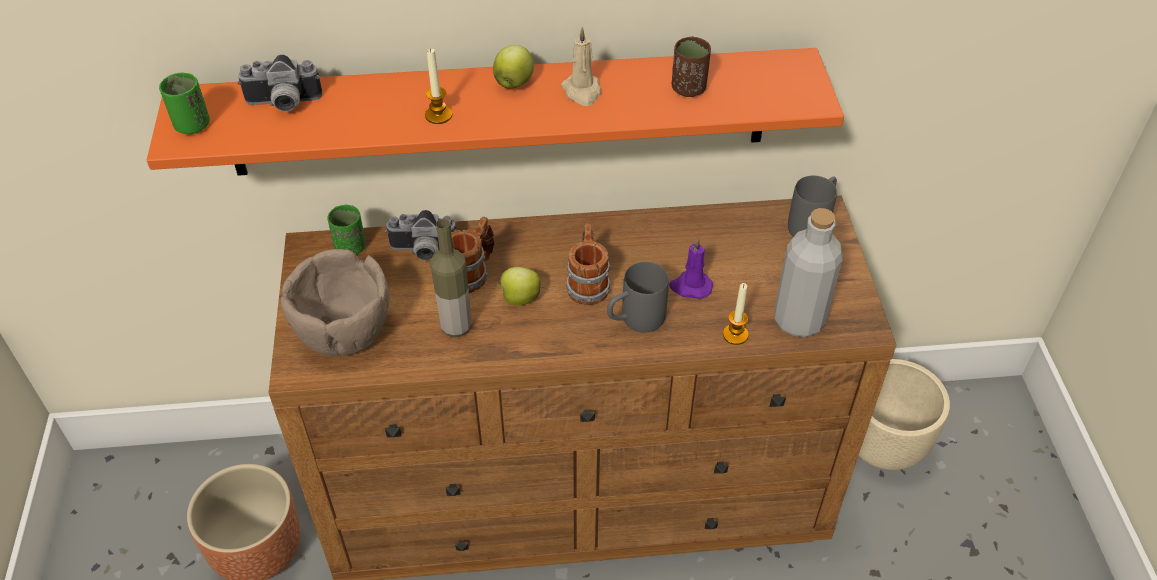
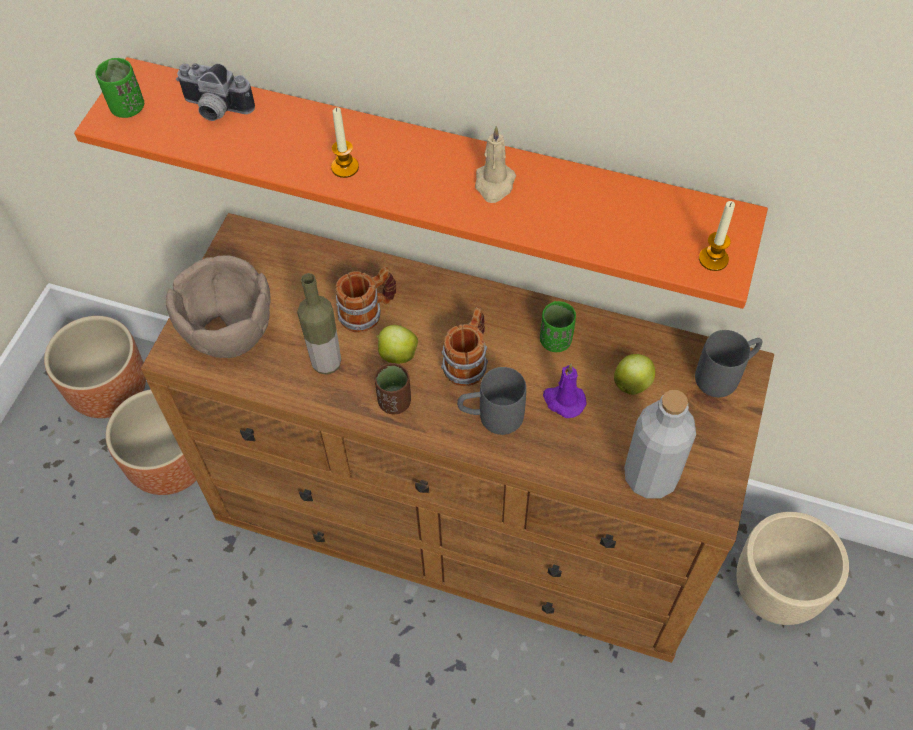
camera: 25 degrees right, 10 degrees up
green cup [327,205,365,255] -> green cup moved to [540,301,576,352]
camera [385,210,457,261] -> none
apple [493,45,534,89] -> apple moved to [614,354,655,395]
brown cup [672,36,711,97] -> brown cup moved to [375,363,411,414]
candle [723,283,749,345] -> candle moved to [699,201,735,271]
none -> brown planter [44,316,146,418]

